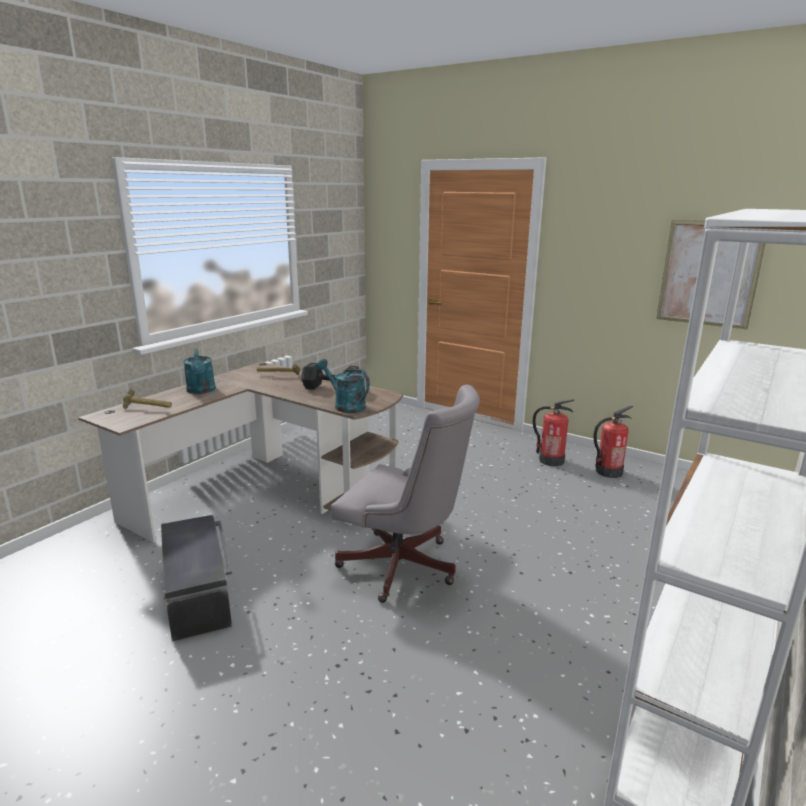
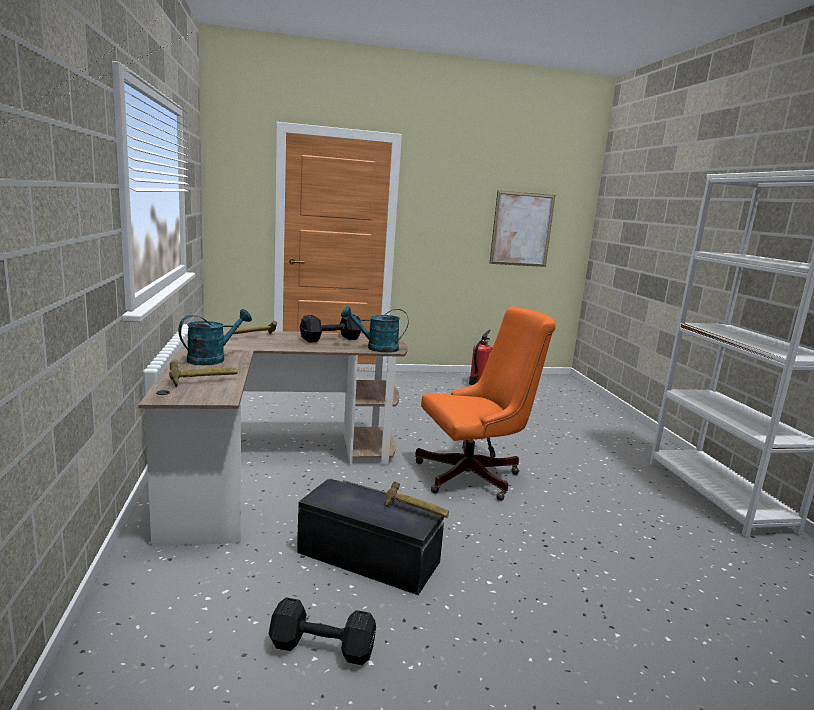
camera: 45 degrees left, 5 degrees down
turquoise watering can [183,348,216,394] -> turquoise watering can turned 75 degrees counterclockwise [178,309,252,365]
grey office chair [331,385,480,603] -> orange office chair [415,307,556,501]
fire extinguisher [533,400,574,466] -> none
none -> black dumbbell [269,597,376,665]
none -> hammer [386,482,449,518]

